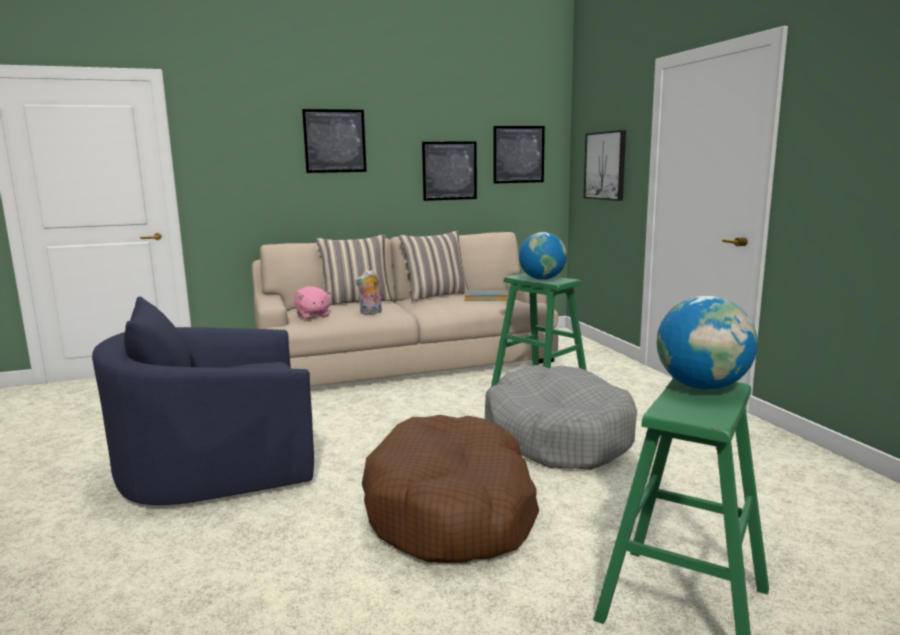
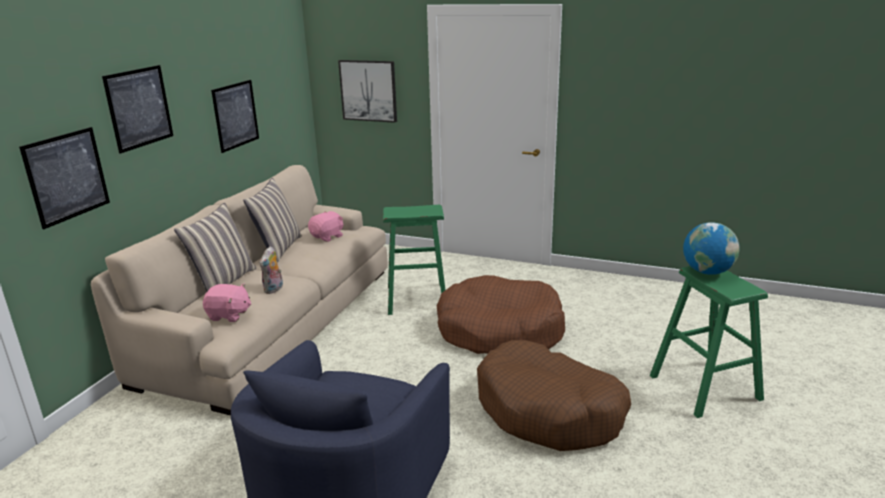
camera: 50 degrees left, 10 degrees up
book [465,290,508,301] -> pink plush toy [308,211,344,242]
grey dog bed [485,365,637,470] -> brown dog bed [437,275,565,354]
picture [494,126,545,184] -> picture moved to [19,127,110,229]
globe [519,232,567,280] -> none

